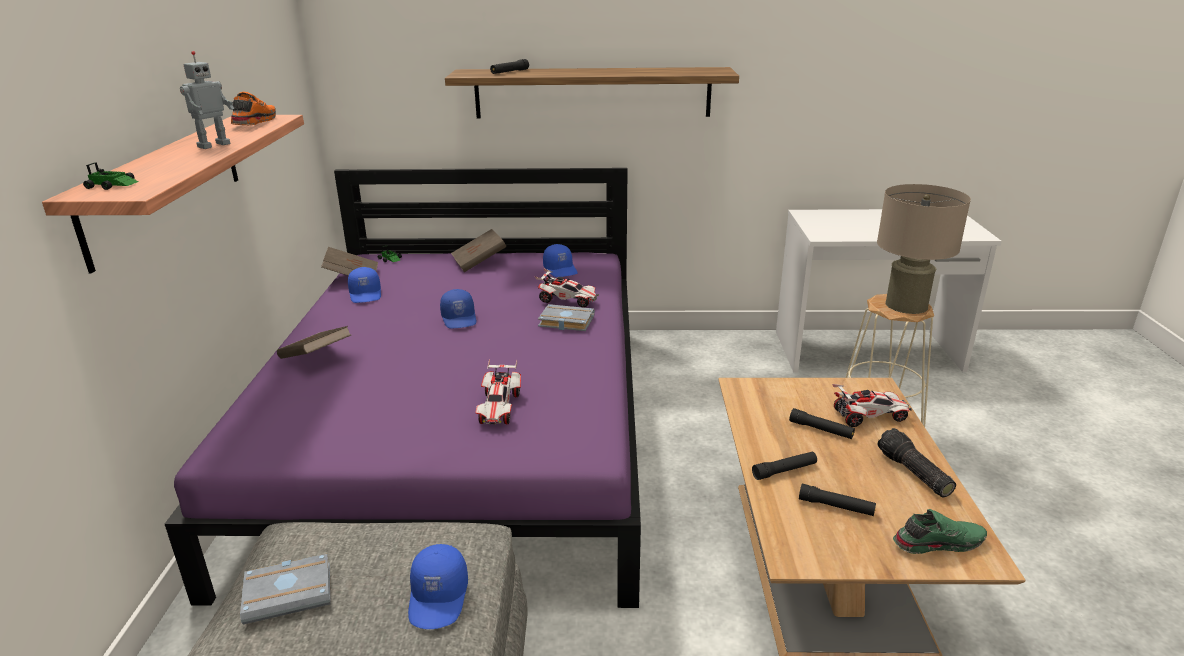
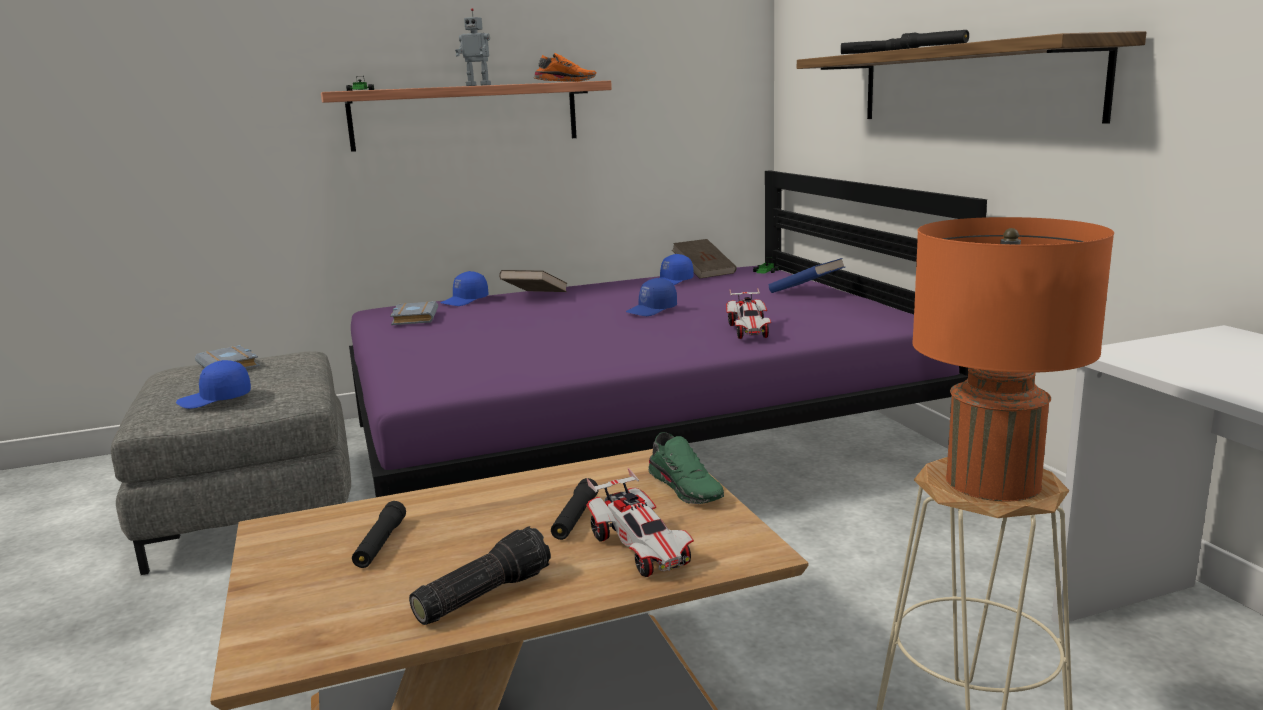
camera: 70 degrees right, 10 degrees down
brown book [451,229,507,272] -> blue book [769,258,845,293]
toy car [476,359,521,425] -> none
grey book [538,304,595,331] -> grey book moved to [390,301,438,325]
blue cap [543,244,578,277] -> blue cap moved to [441,271,489,306]
black flashlight [752,452,817,480] -> black flashlight moved to [900,30,969,49]
beige table lamp [877,184,971,314] -> orange table lamp [912,217,1114,501]
green shoe [893,509,987,554] -> green shoe moved to [648,432,724,504]

